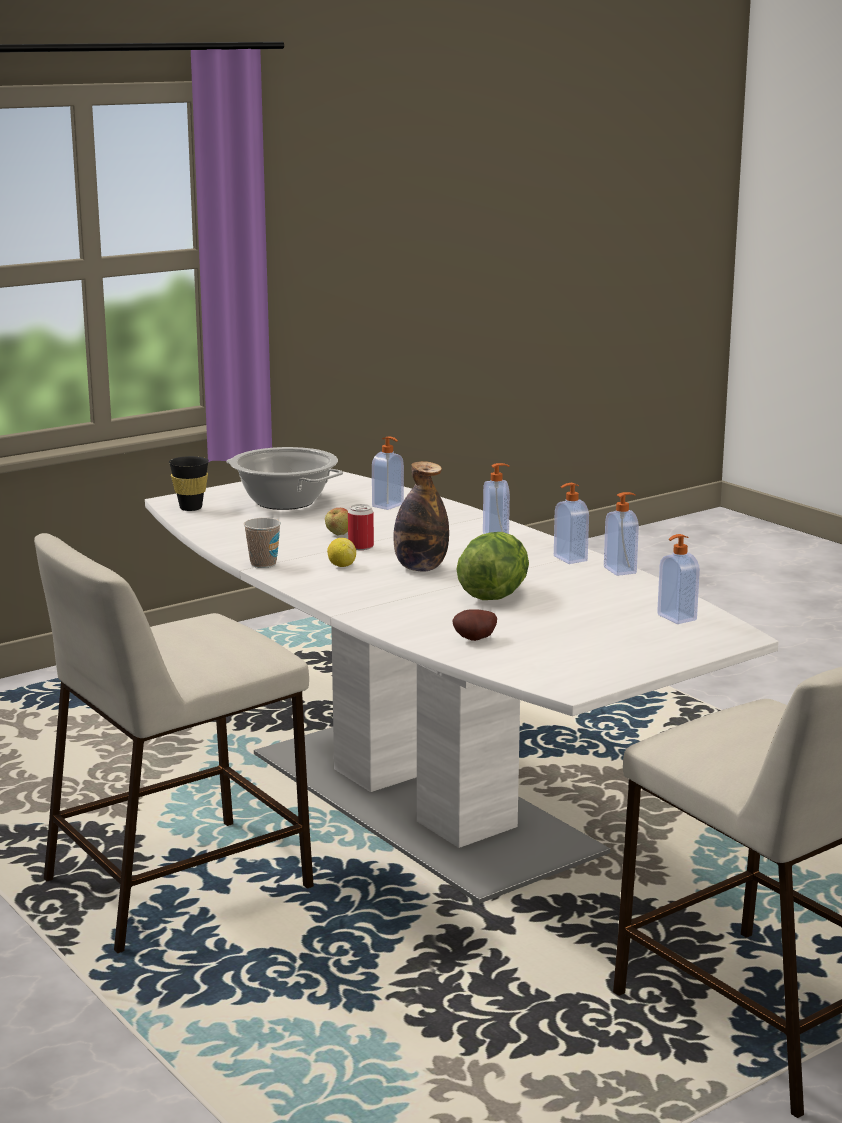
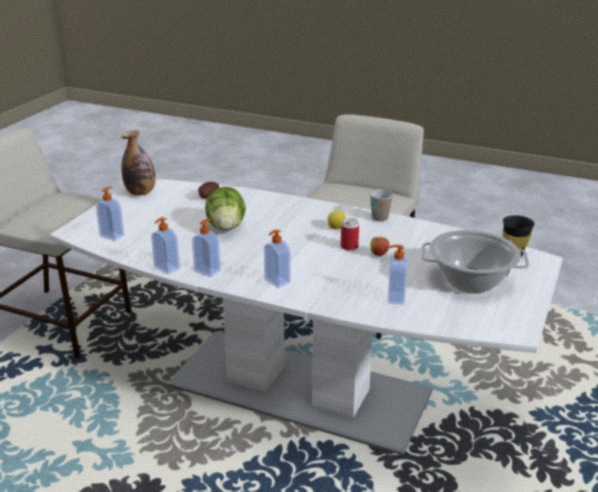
camera: 150 degrees right, 10 degrees up
bottle [393,461,449,572] -> bottle moved to [121,130,155,196]

